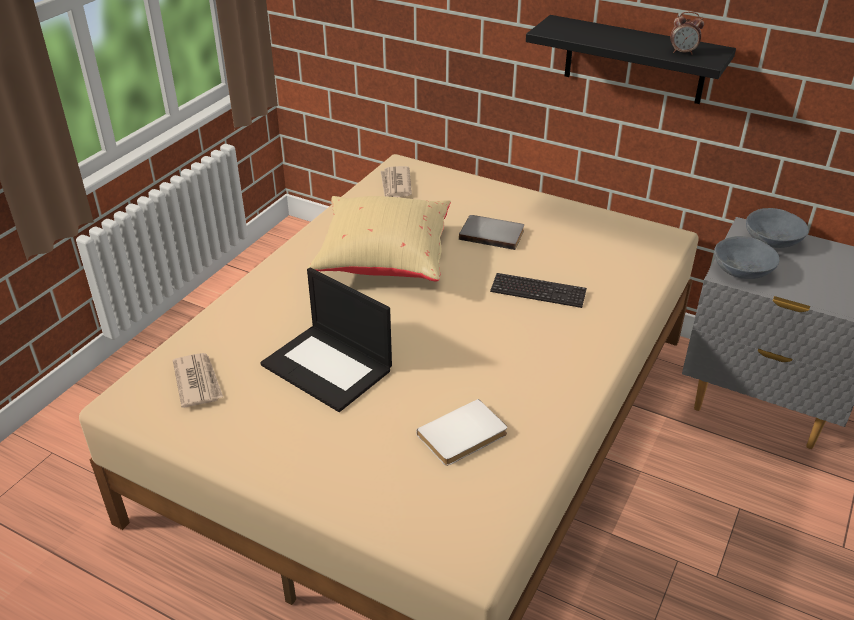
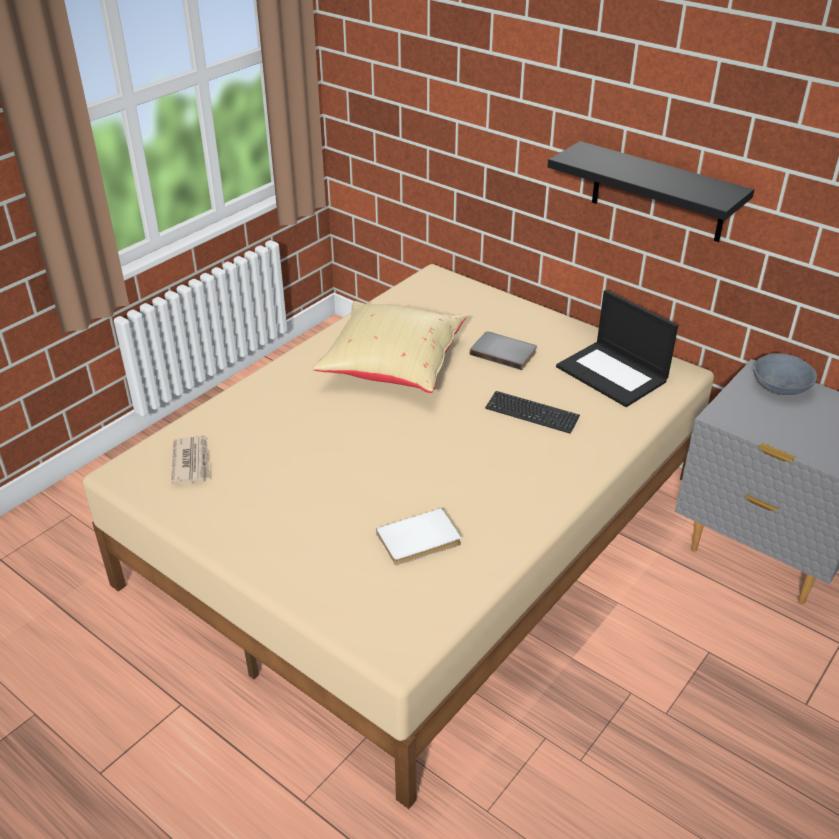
camera: 10 degrees right, 0 degrees up
laptop [260,268,392,412] -> laptop moved to [556,290,678,407]
newspaper [381,166,412,197] -> none
alarm clock [670,12,704,55] -> none
grey bowl [714,236,779,279] -> none

